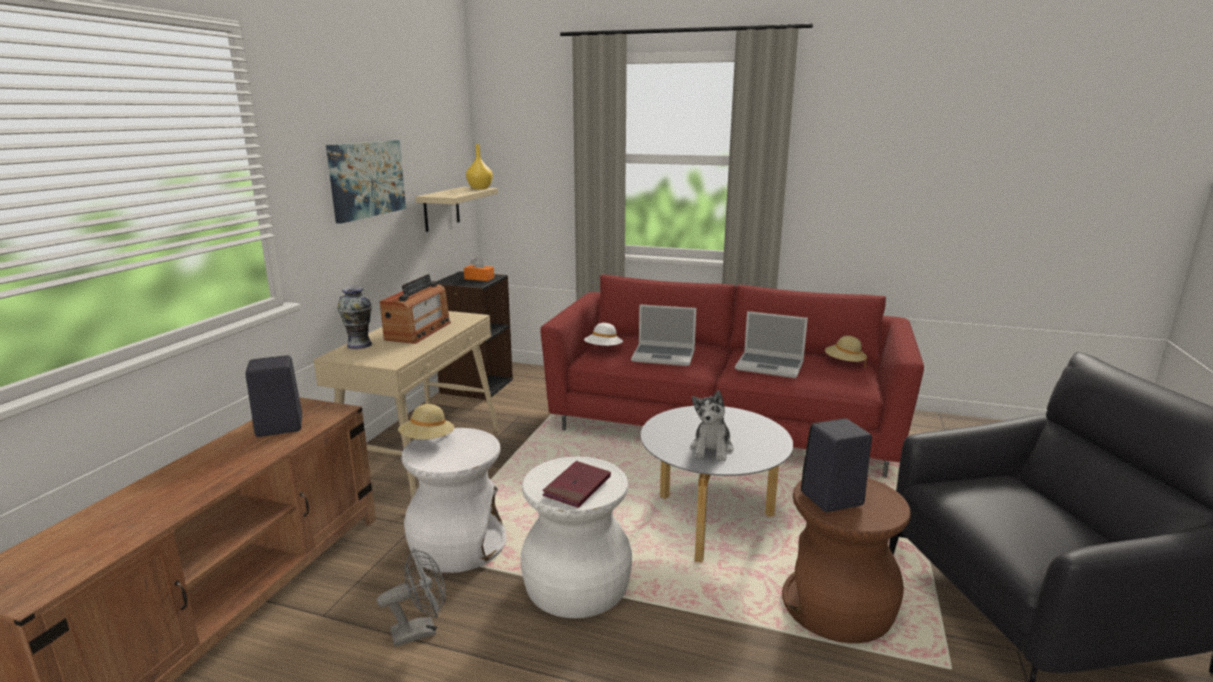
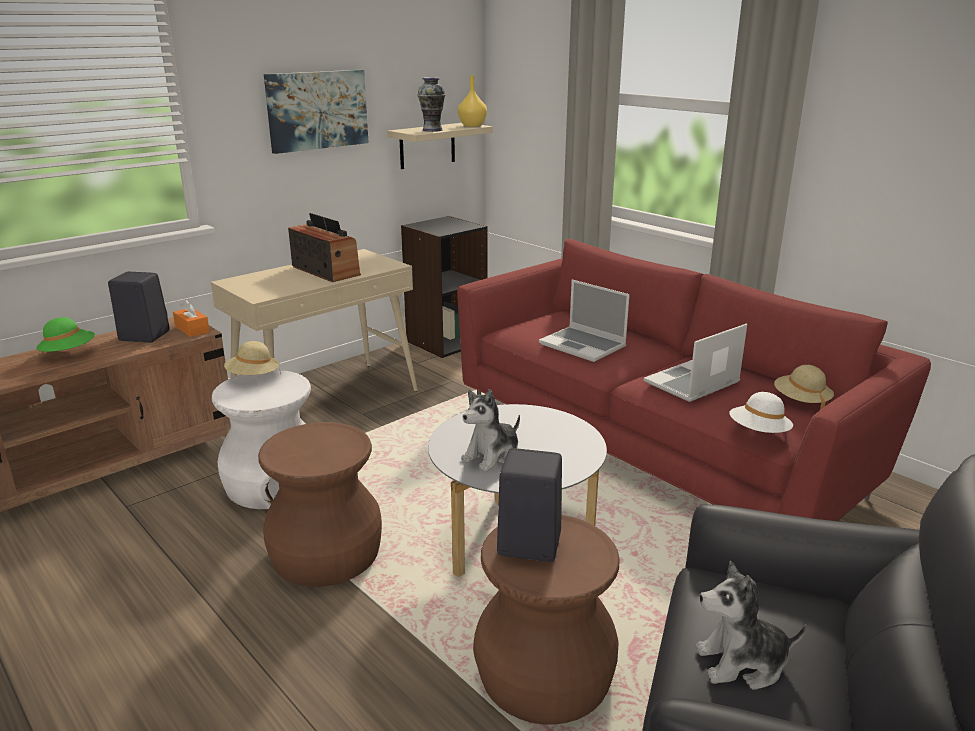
camera: 30 degrees right, 5 degrees up
vase [337,287,372,349] -> vase moved to [418,77,445,132]
grey fan [377,548,446,647] -> none
radio [380,274,451,344] -> radio turned 90 degrees counterclockwise [288,213,361,282]
orange tissue box [464,256,494,281] -> orange tissue box moved to [173,299,210,337]
white stool [521,457,632,618] -> brown stool [258,422,382,587]
red book [542,461,611,508] -> none
white hat [584,323,623,346] -> white hat moved to [729,392,793,433]
laptop [735,311,808,378] -> laptop turned 90 degrees clockwise [644,324,747,402]
none -> green hat [36,317,95,353]
none -> plush toy [696,561,807,690]

